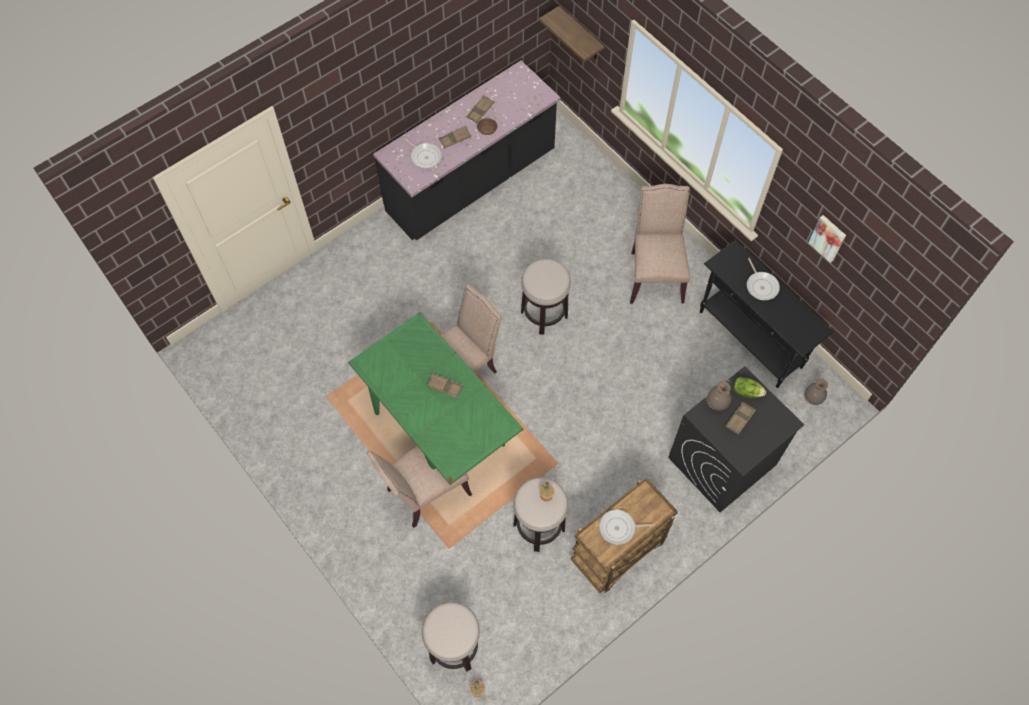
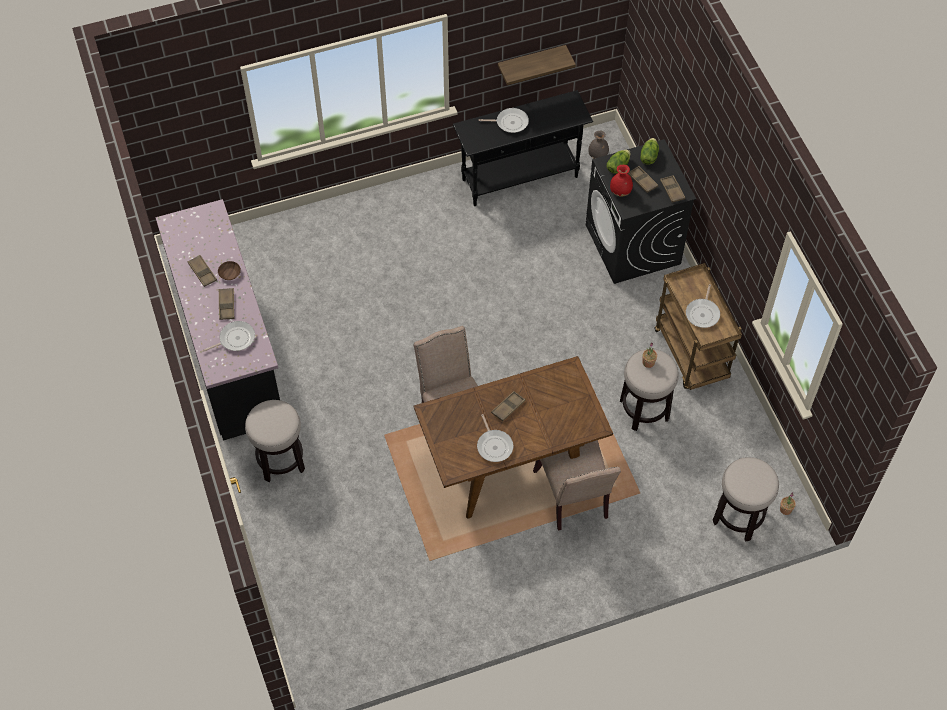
camera: 70 degrees left, 5 degrees down
green dining table [348,312,523,485] -> brown dining table [414,356,613,519]
stool [521,259,571,335] -> stool moved to [245,400,305,482]
shelf [539,6,605,62] -> shelf moved to [498,45,576,85]
beige chair [630,184,690,304] -> none
grey vase [707,381,732,411] -> red vase [610,165,633,196]
picture [808,215,846,263] -> none
none -> frying pan [477,414,513,462]
none -> lettuce [640,138,659,165]
none -> brown tray [660,175,685,203]

